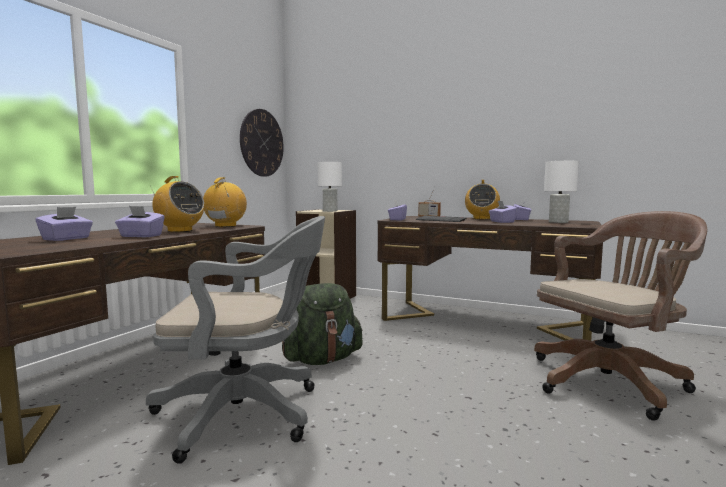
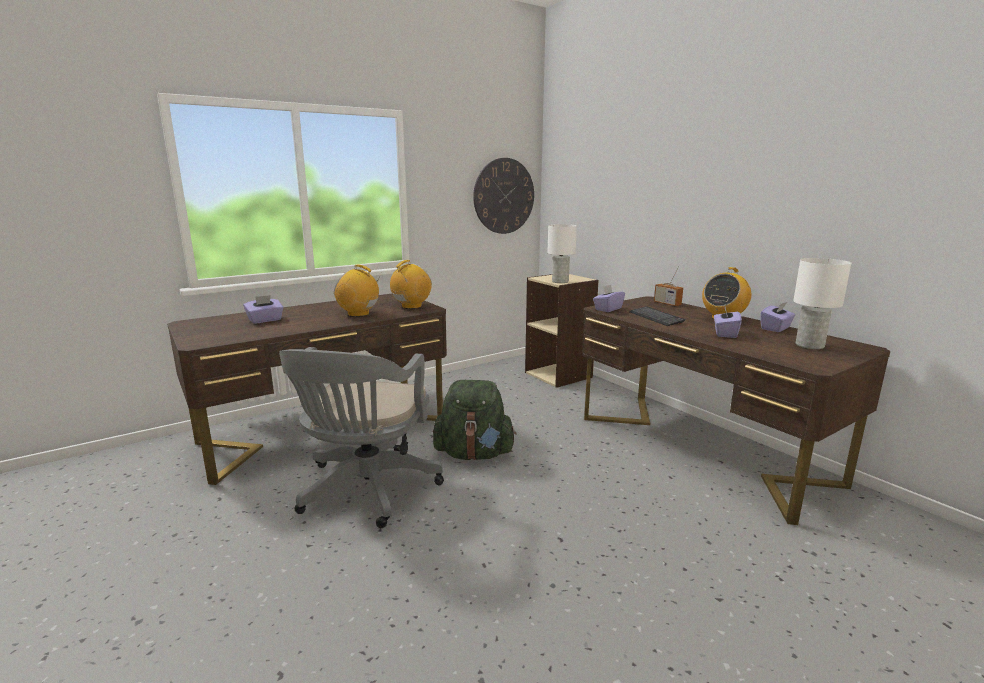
camera: 30 degrees right, 10 degrees up
purple tissue box [115,206,165,237] -> none
grey office chair [146,216,325,463] -> grey office chair turned 75 degrees clockwise [279,347,444,528]
radio [151,176,204,232] -> radio turned 135 degrees clockwise [334,265,382,317]
brown office chair [534,211,707,421] -> none

